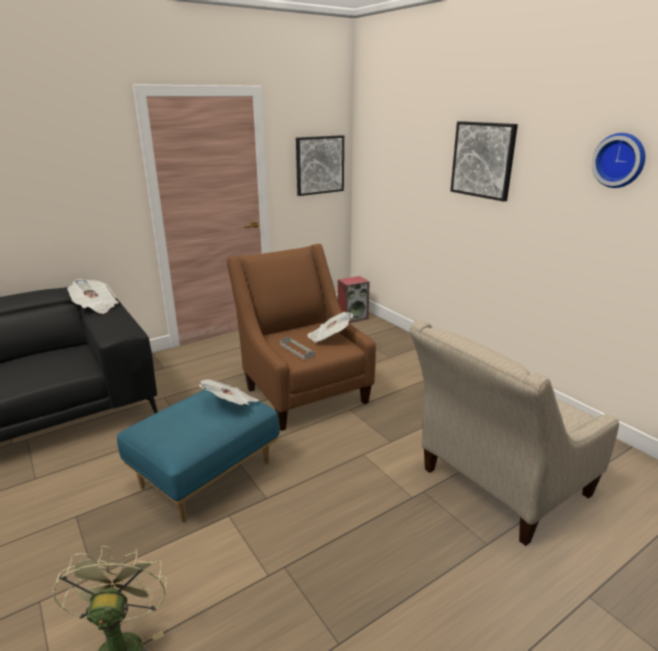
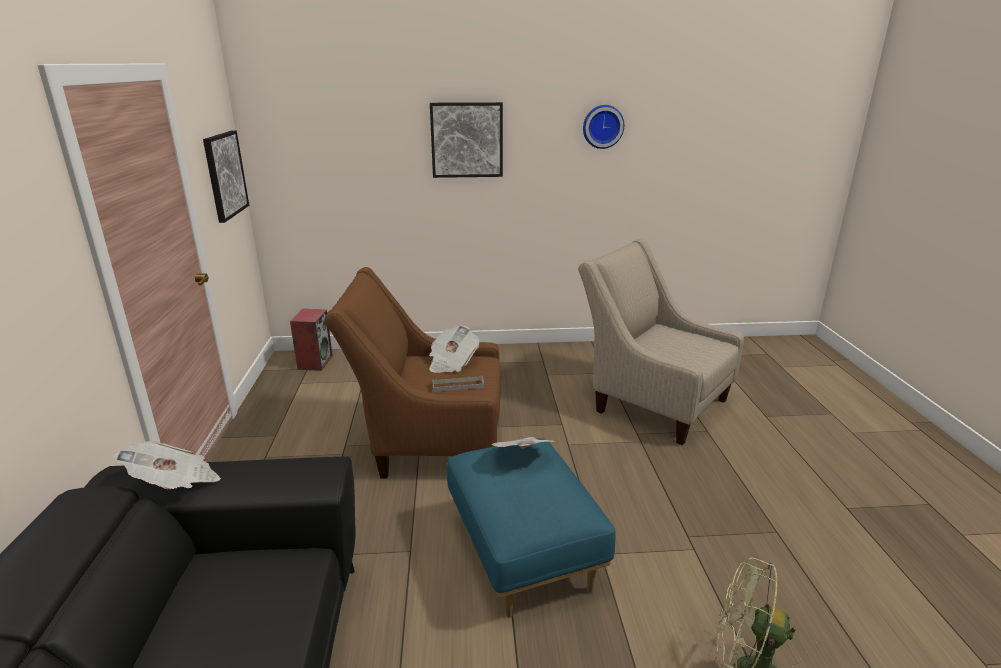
camera: 60 degrees left, 0 degrees up
beige armchair [409,320,619,546] -> beige armchair turned 135 degrees clockwise [578,239,744,445]

